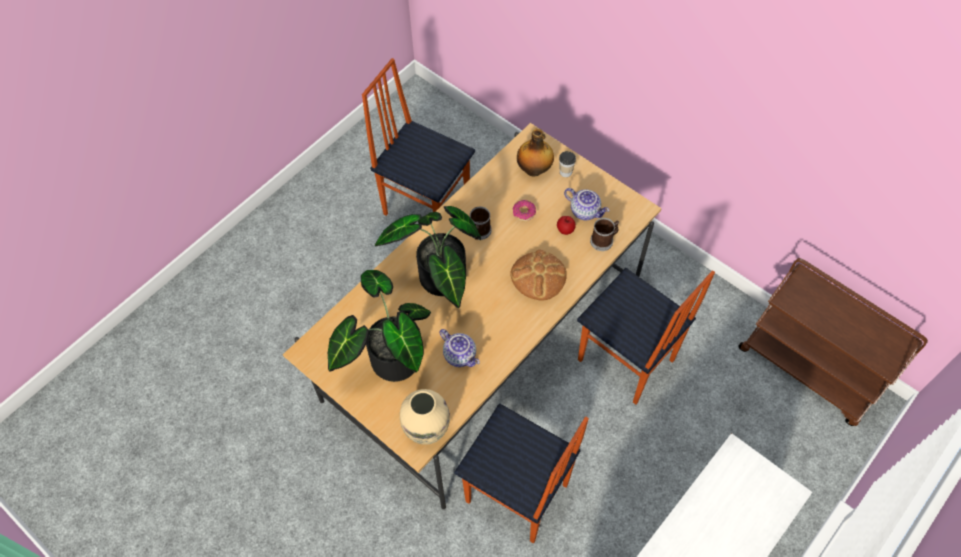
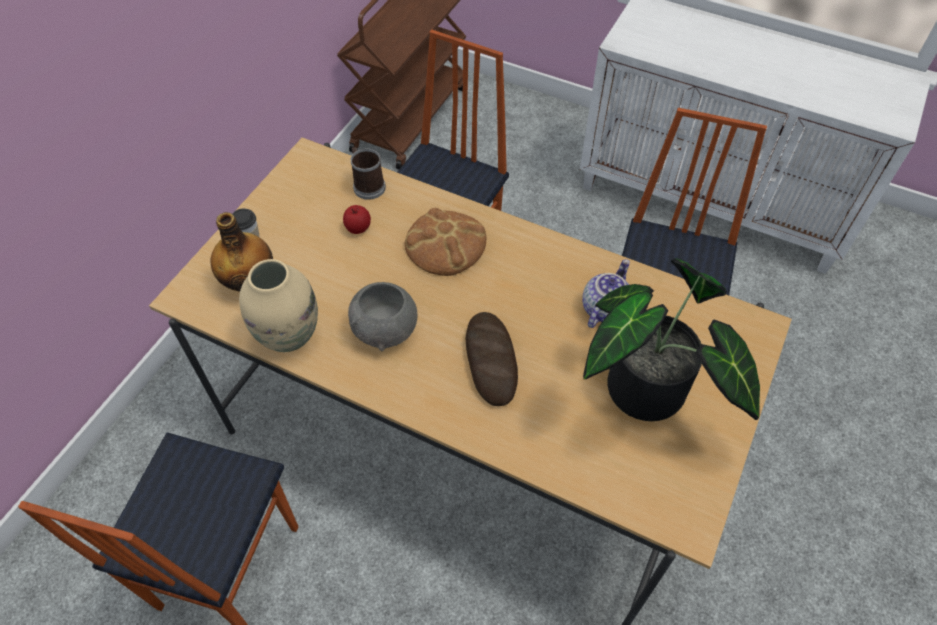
camera: 105 degrees left, 5 degrees down
potted plant [375,206,481,308] -> bread [466,312,518,406]
beige vase [400,389,450,445] -> beige vase moved to [239,259,318,352]
mug [470,206,492,240] -> grey bowl [348,282,417,351]
donut [512,200,536,221] -> none
teapot [564,188,610,220] -> none

